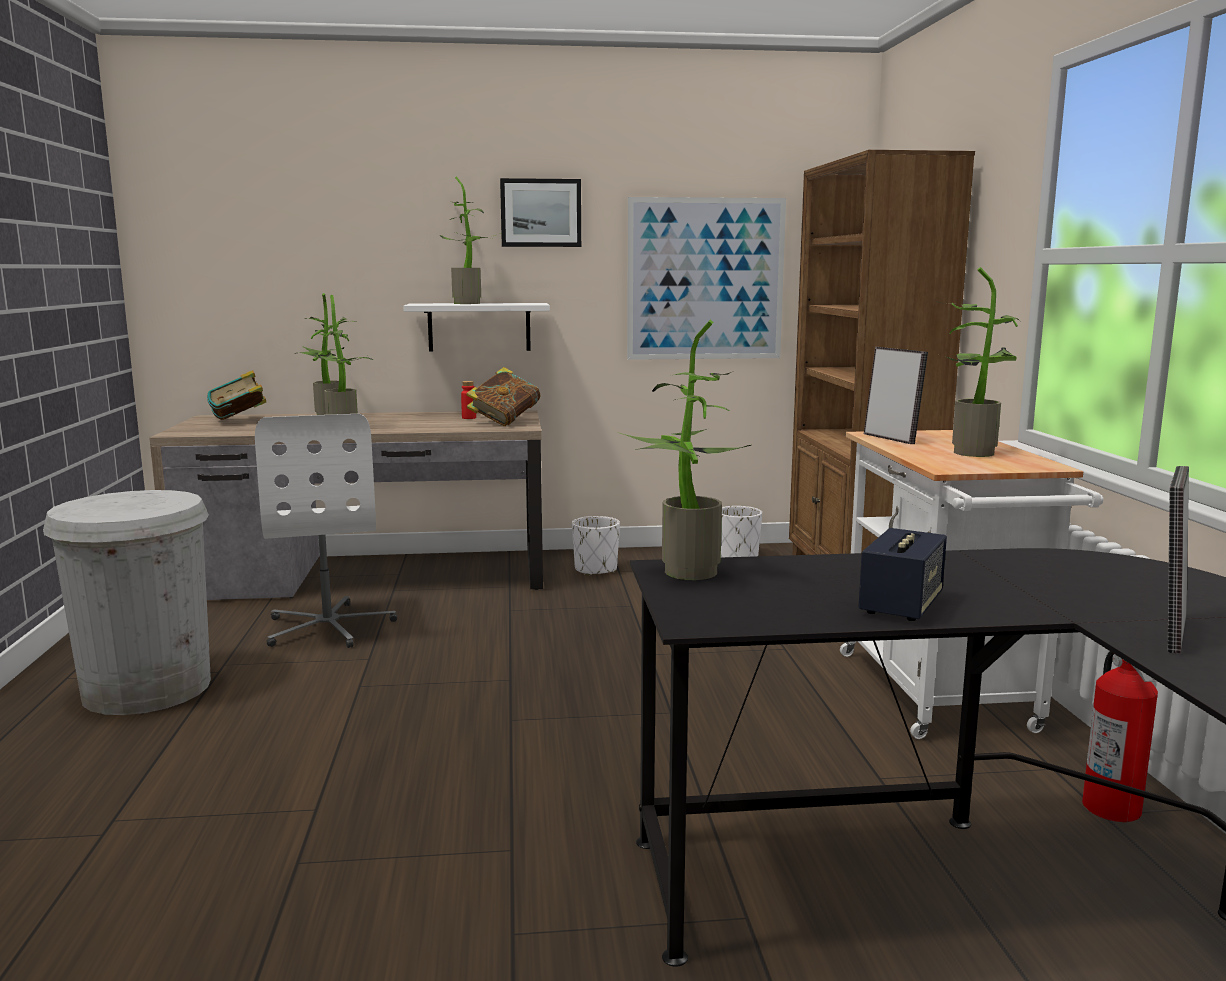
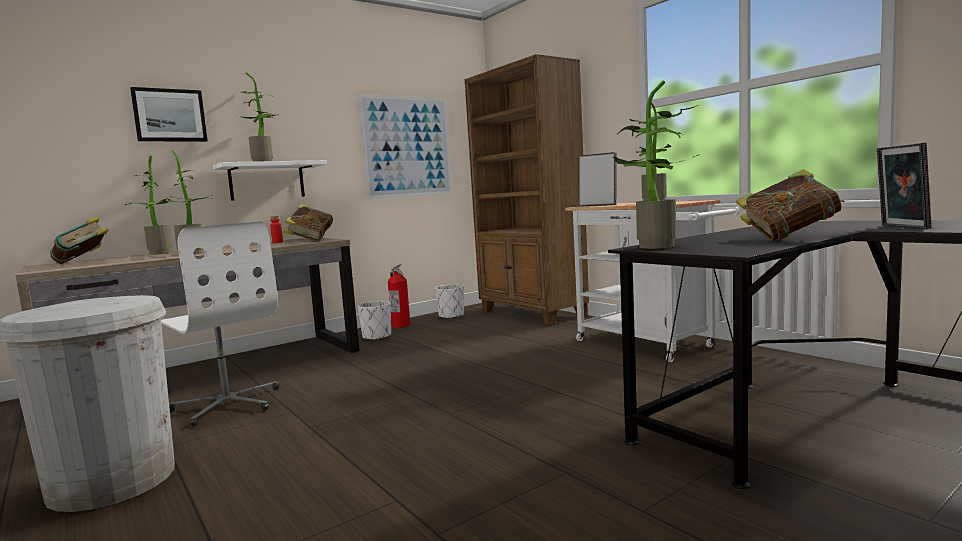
camera: 30 degrees left, 5 degrees down
picture [500,178,581,247] -> picture moved to [130,87,208,141]
speaker [859,528,947,621] -> book [736,169,845,241]
fire extinguisher [1082,651,1158,822] -> fire extinguisher moved to [388,264,410,328]

